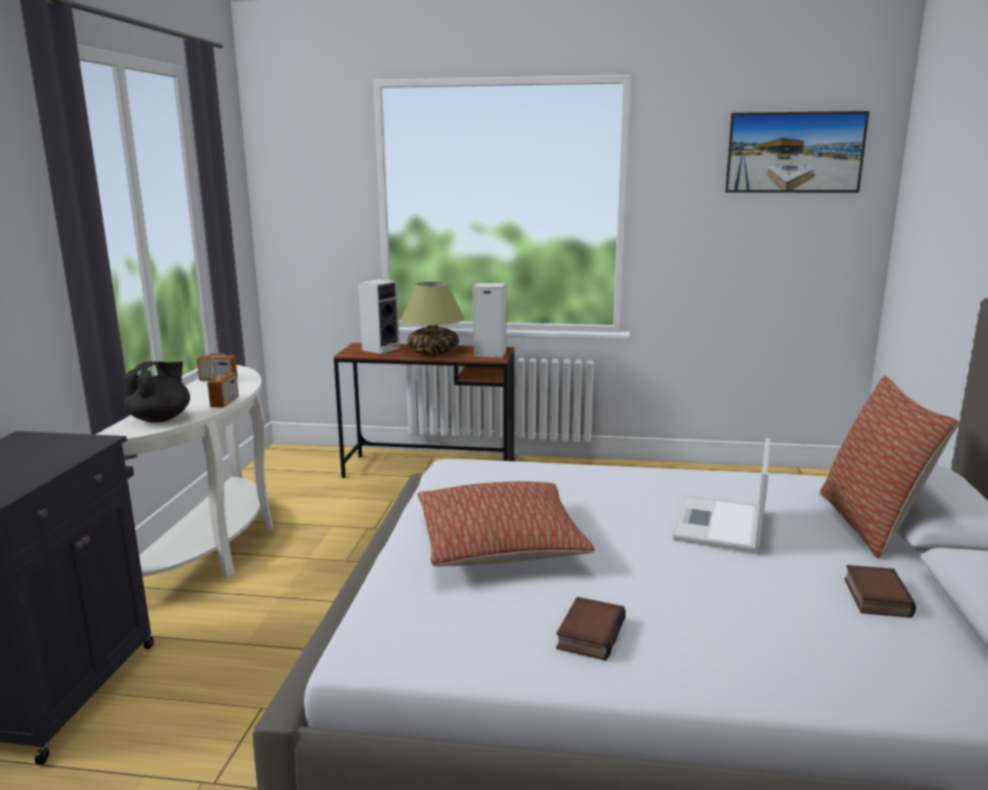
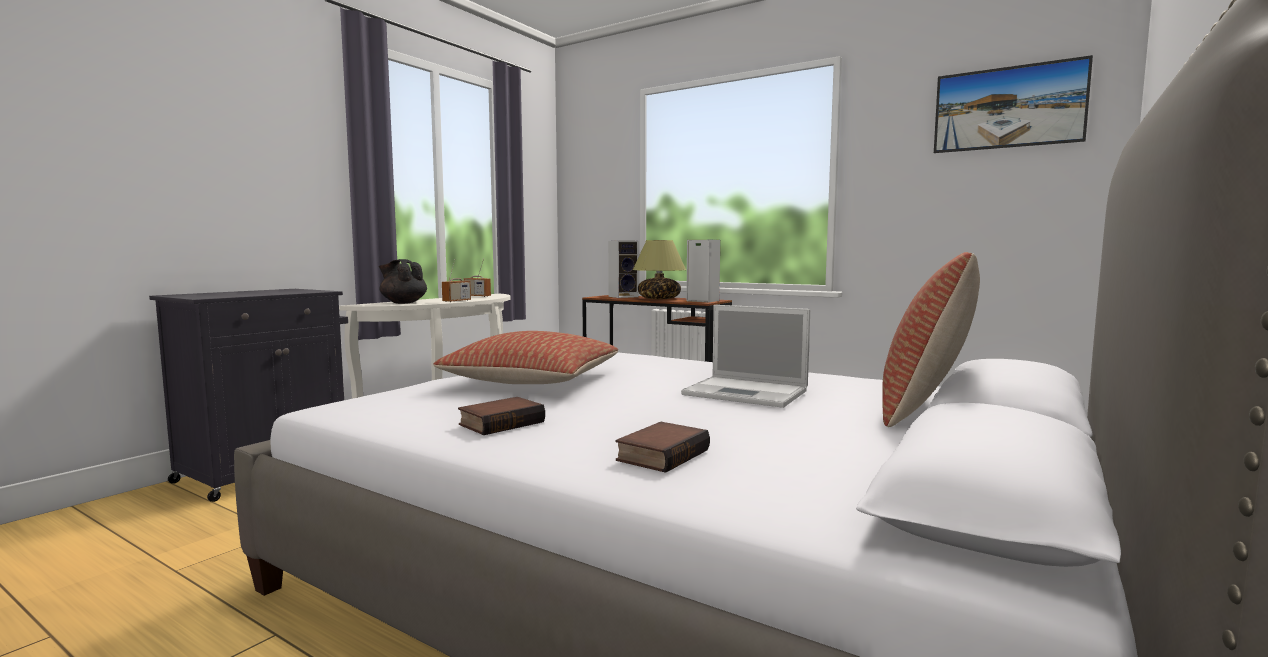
camera: 25 degrees right, 10 degrees down
black teapot [124,361,190,423] -> black teapot turned 105 degrees counterclockwise [379,259,427,304]
laptop [673,438,771,553] -> laptop turned 105 degrees counterclockwise [681,305,810,408]
book [844,565,916,618] -> book moved to [616,422,710,473]

